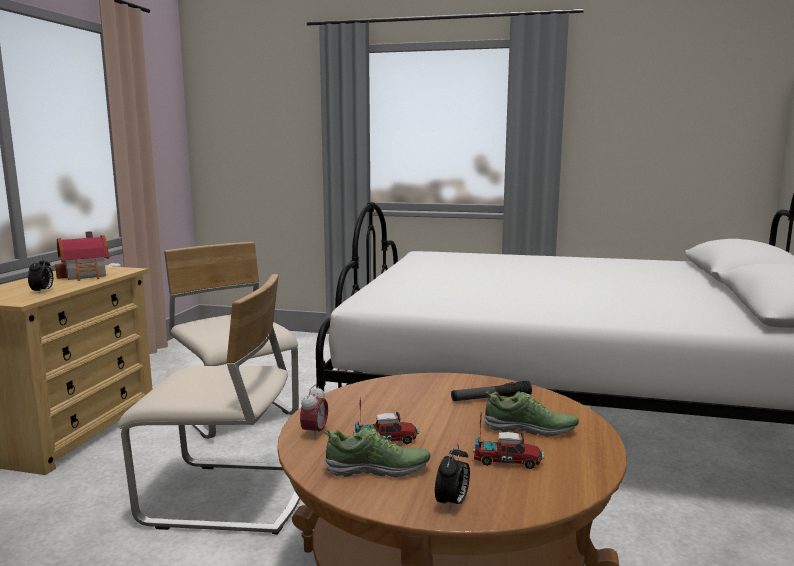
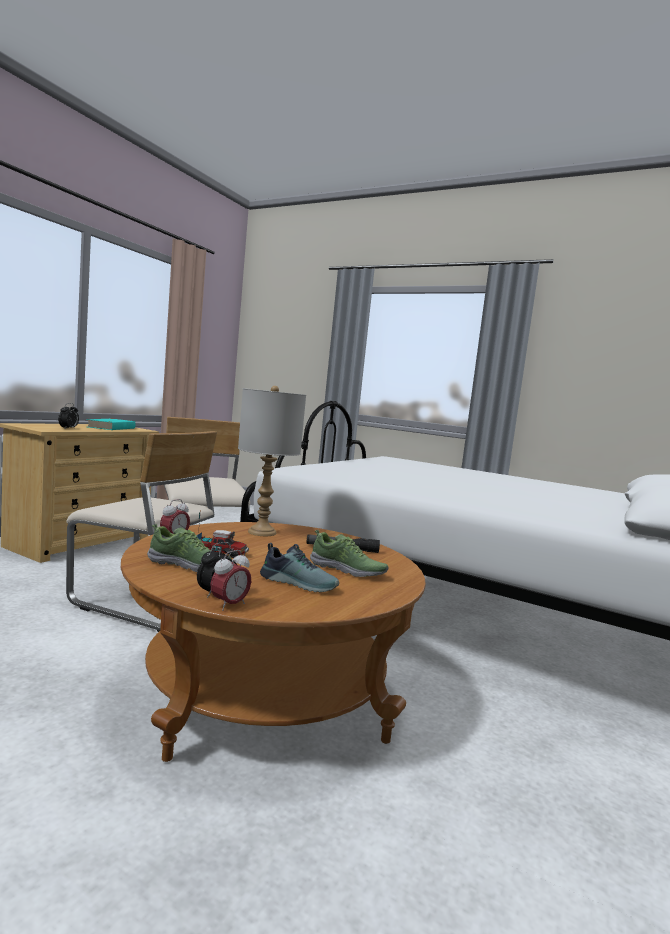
camera: 15 degrees right, 5 degrees down
toy house [55,231,109,281] -> turquoise book [87,419,136,430]
toy truck [473,418,544,469] -> shoe [260,543,339,592]
none -> alarm clock [210,550,251,611]
none -> grey table lamp [238,386,306,536]

